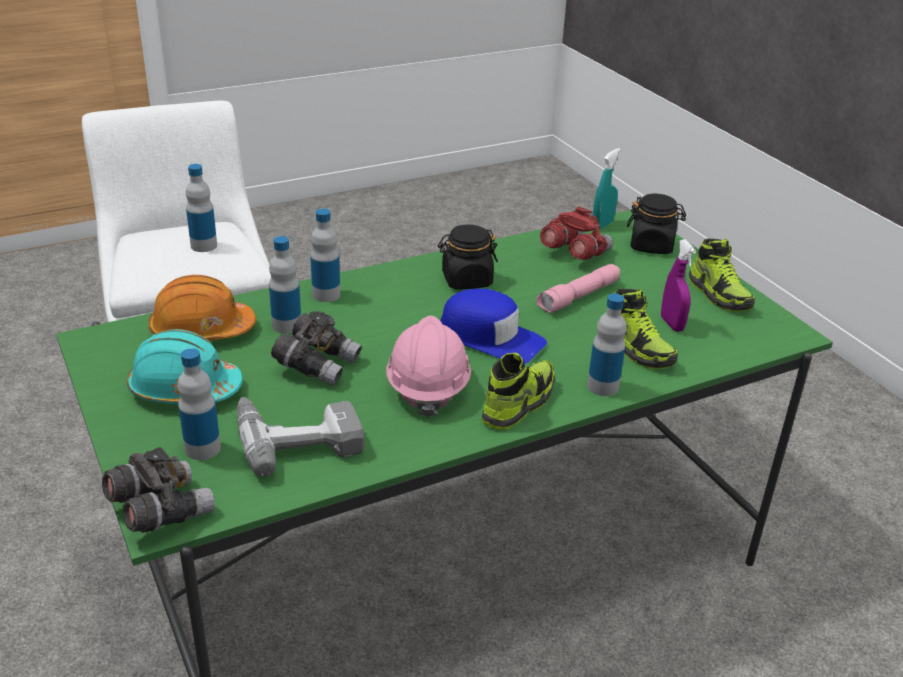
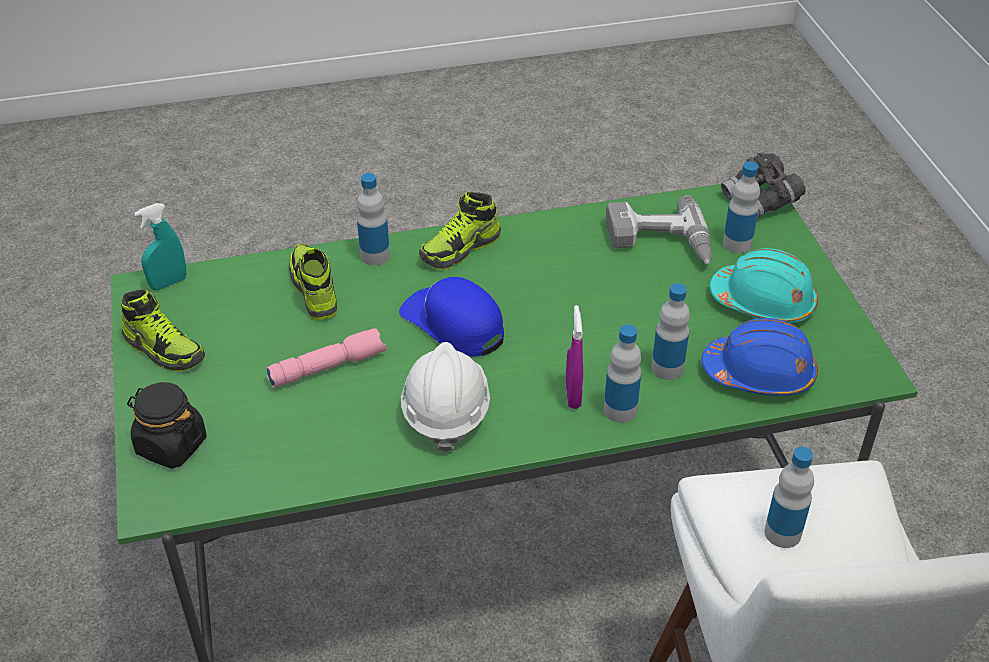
camera: 165 degrees left, 10 degrees up
orange hard hat [148,275,256,341] -> blue hard hat [702,318,818,396]
grey binoculars [271,311,362,386] -> none
pink hard hat [386,316,471,417] -> none
black jar [438,224,498,289] -> white hard hat [401,342,490,452]
red binoculars [540,207,613,260] -> none
turquoise spray bottle [593,148,621,230] -> turquoise spray bottle moved to [134,203,186,290]
purple spray bottle [661,239,696,332] -> purple spray bottle moved to [566,305,583,409]
shoe [689,239,755,311] -> shoe turned 135 degrees clockwise [121,289,205,372]

